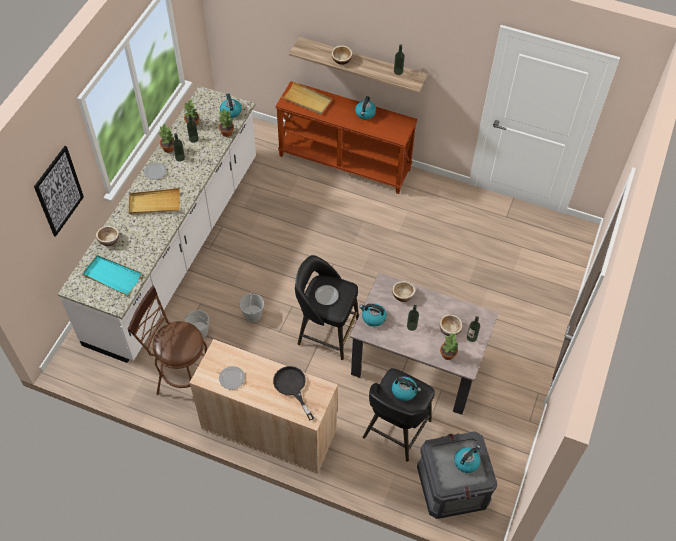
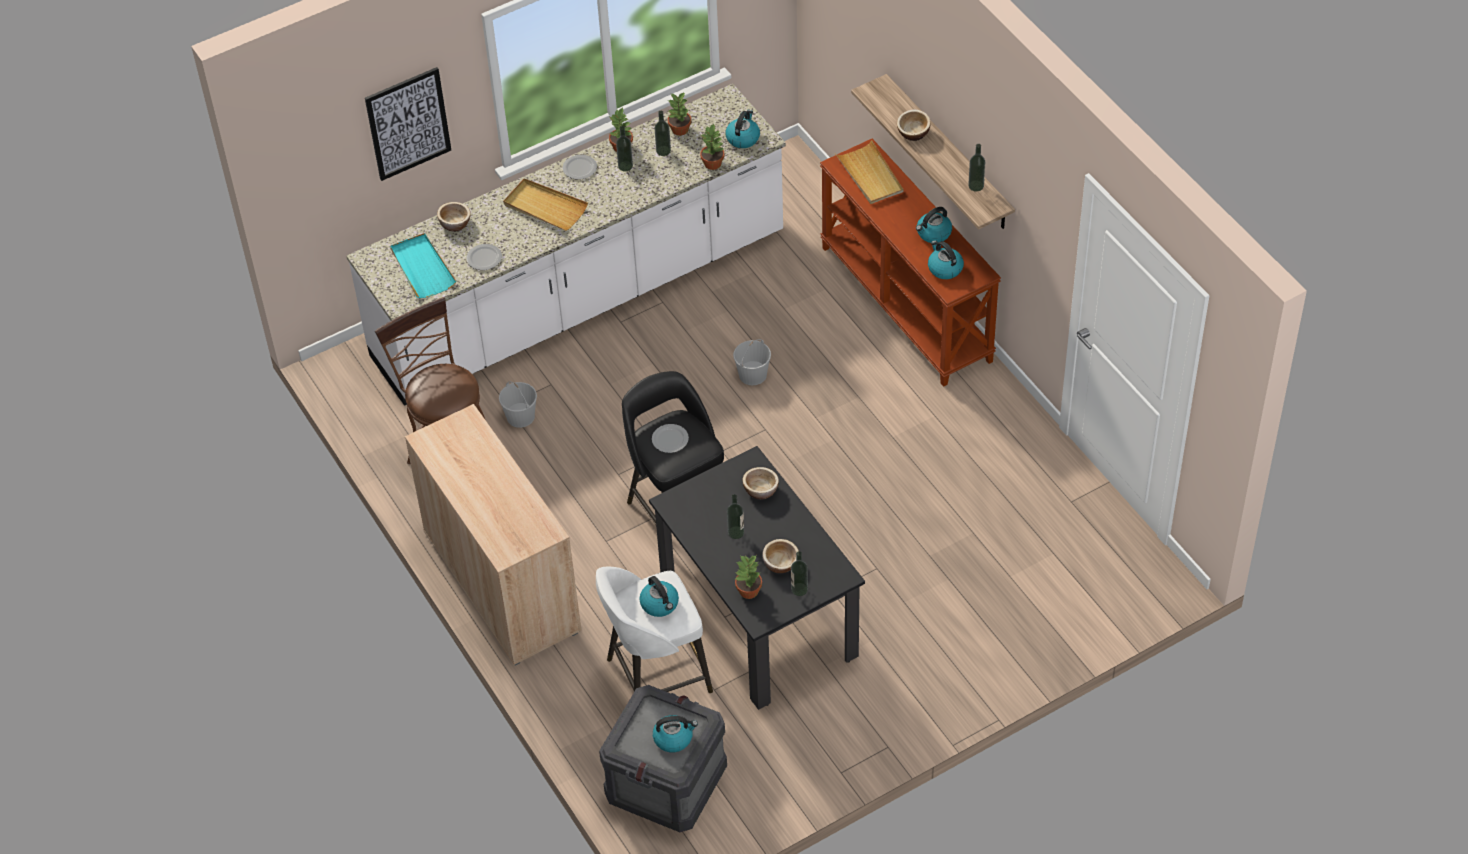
camera: 40 degrees right, 5 degrees down
plate [219,366,245,390] -> plate moved to [467,244,502,270]
white bucket [240,292,264,322] -> white bucket moved to [733,339,771,385]
black frying pan [273,366,314,420] -> none
beige dining table [350,273,498,415] -> black dining table [649,446,865,710]
kettle [359,304,387,327] -> kettle moved to [928,240,964,279]
black stool [363,368,435,462] -> white stool [596,566,713,693]

